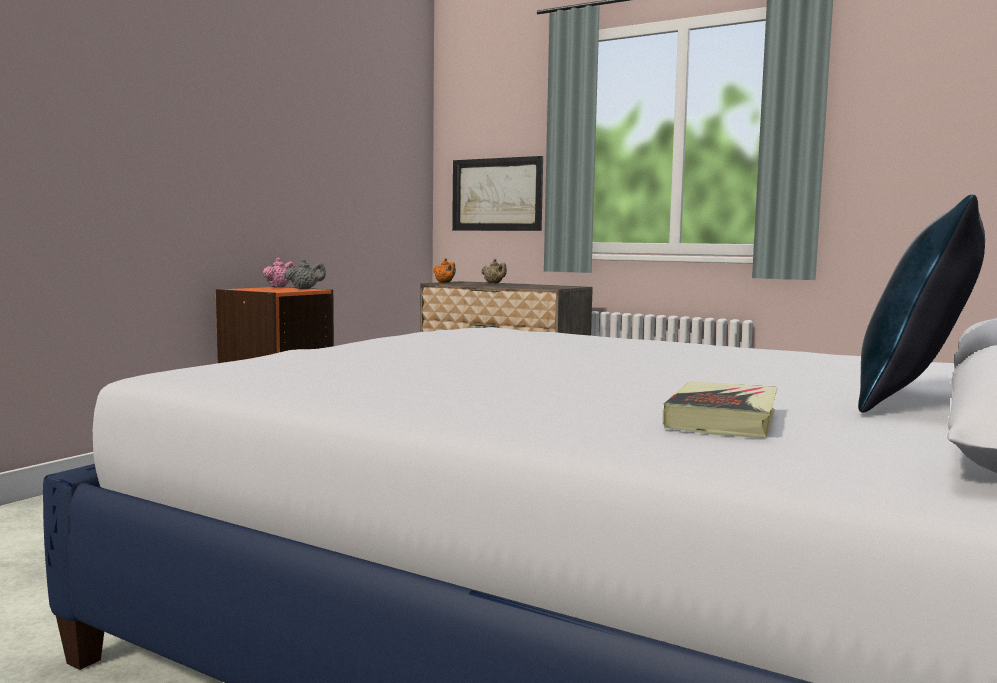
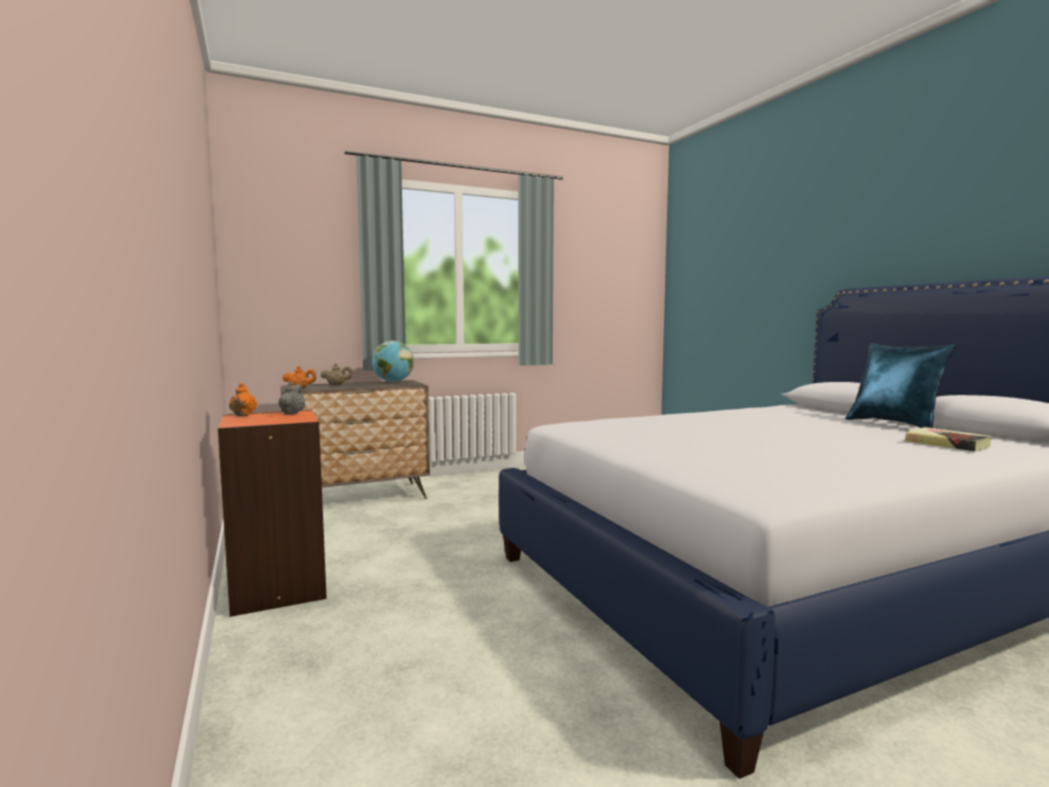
camera: 55 degrees left, 0 degrees up
pink teapot [263,258,295,288] -> orange teapot [229,383,257,416]
picture [452,156,543,231] -> none
none -> globe [372,341,414,382]

